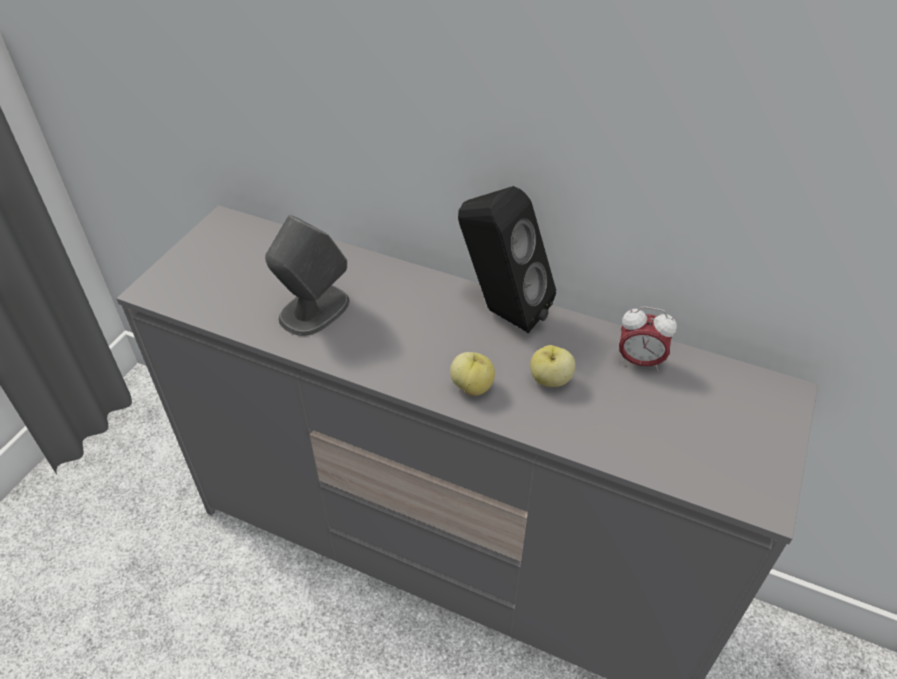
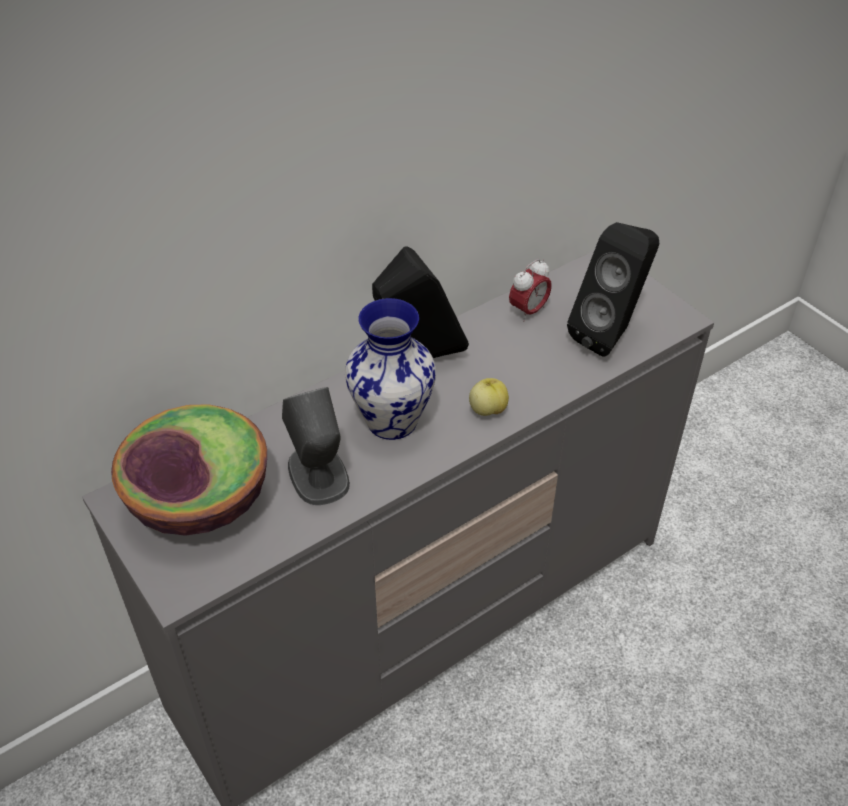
camera: 60 degrees left, 0 degrees up
apple [530,345,575,387] -> none
none -> bowl [111,404,267,536]
none -> vase [345,298,436,440]
none -> black speaker [567,222,660,356]

